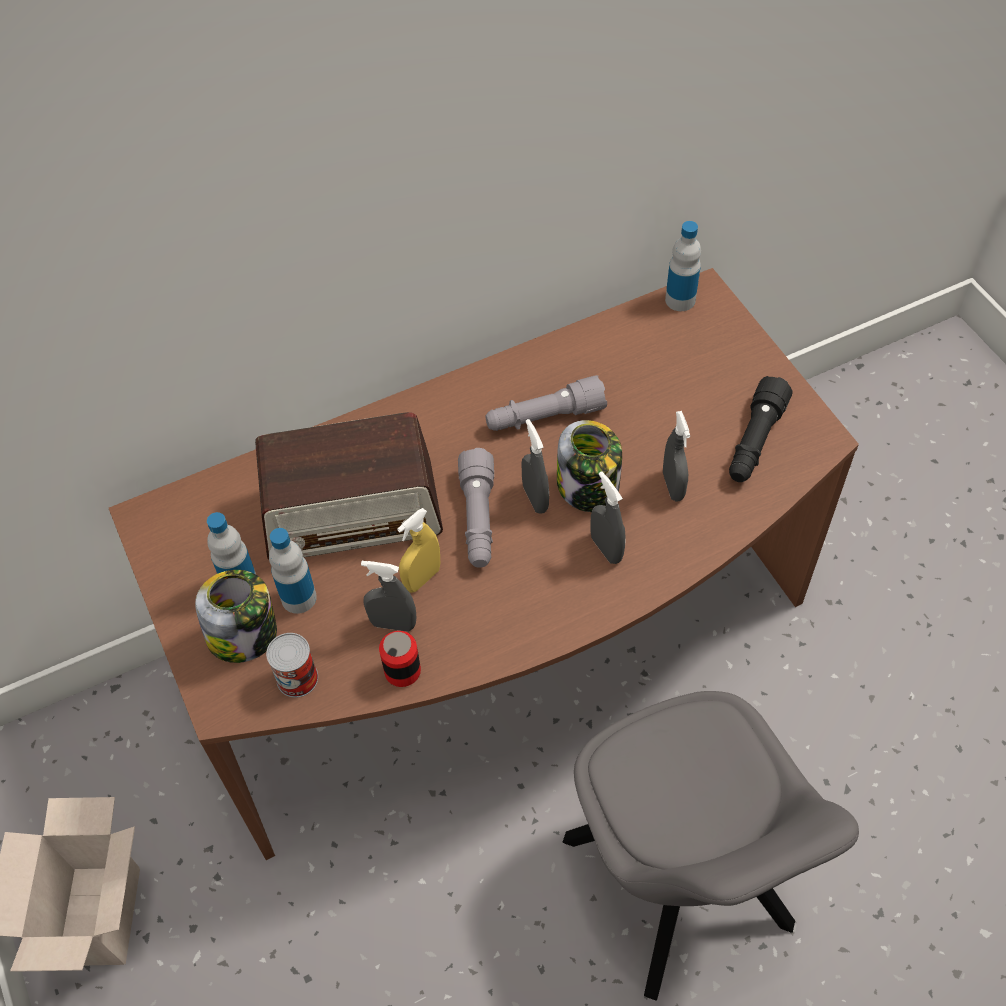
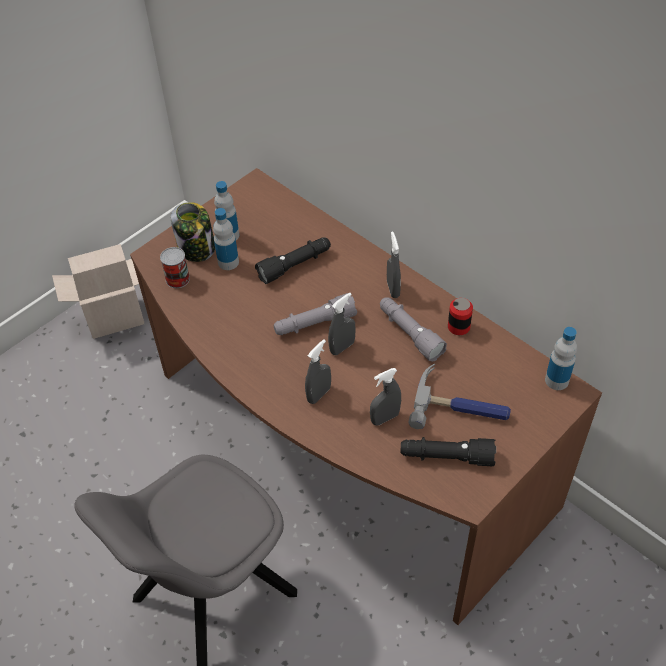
camera: 70 degrees right, 5 degrees down
radio [255,412,443,559] -> black flashlight [255,237,331,284]
grey spray bottle [361,561,417,632] -> grey spray bottle moved to [387,232,401,298]
can [379,631,421,687] -> can moved to [448,298,473,335]
yellow spray bottle [397,508,440,593] -> none
jar [557,420,622,512] -> none
none -> hammer [408,364,511,429]

